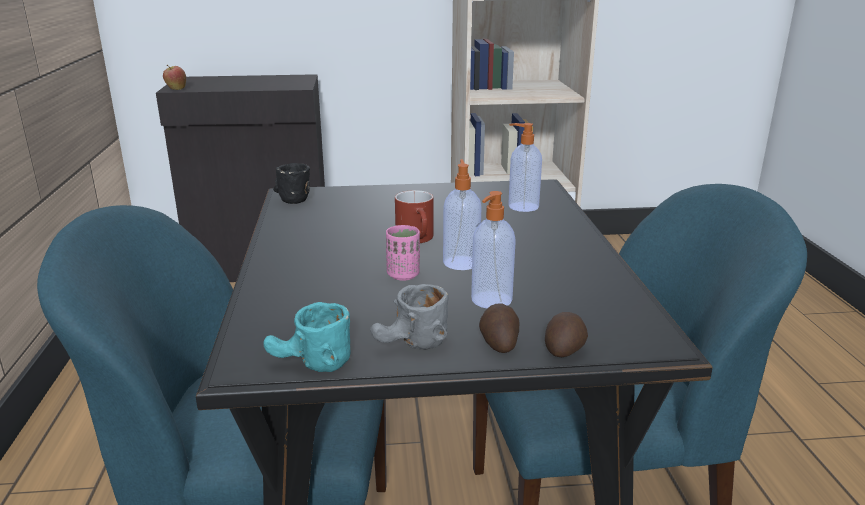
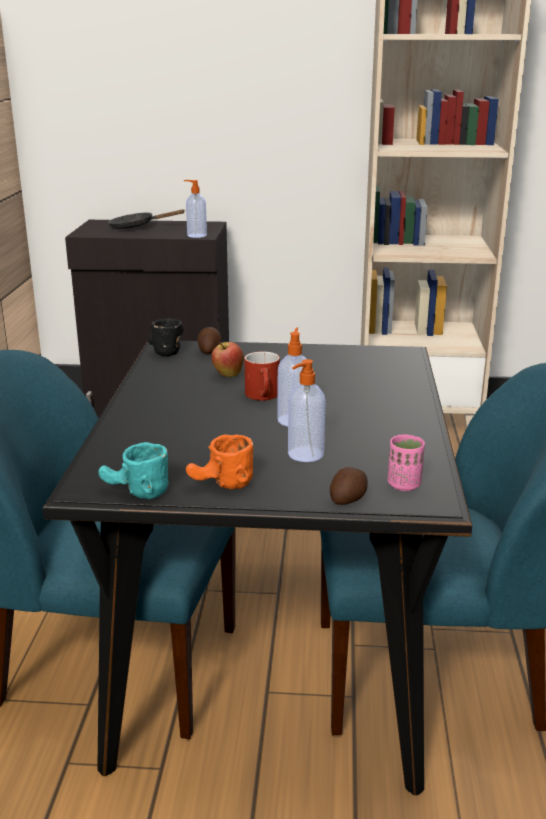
camera: 10 degrees right, 0 degrees up
apple [163,65,186,90] -> apple moved to [211,342,244,377]
grey mug [370,284,448,350] -> orange mug [186,434,253,489]
pink cup [386,225,420,281] -> pink cup moved to [387,435,425,491]
potato [479,303,520,353] -> potato moved to [197,327,222,354]
soap dispenser [508,123,542,212] -> soap dispenser moved to [184,180,207,238]
none -> black frying pan [108,210,184,229]

